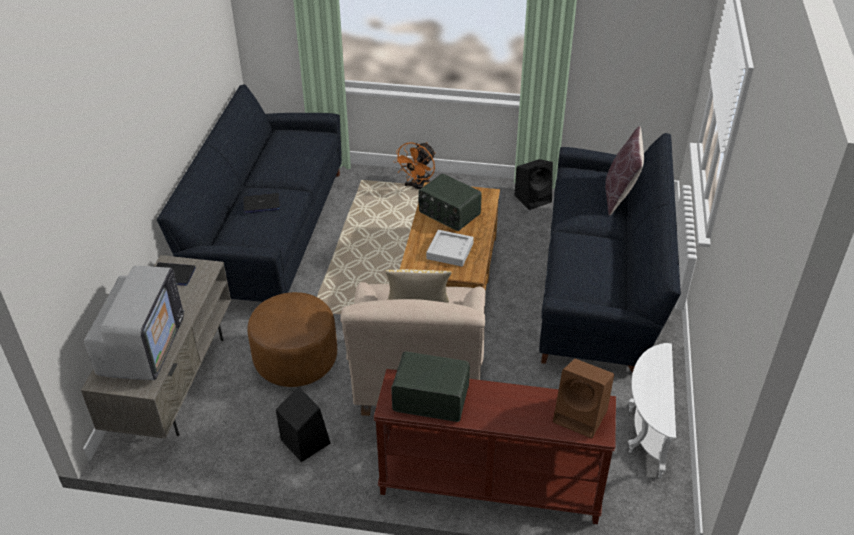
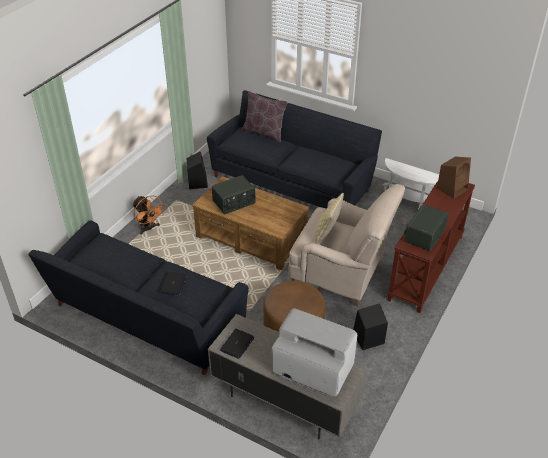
camera: 70 degrees left, 0 degrees up
grey tray [426,230,474,267] -> none

